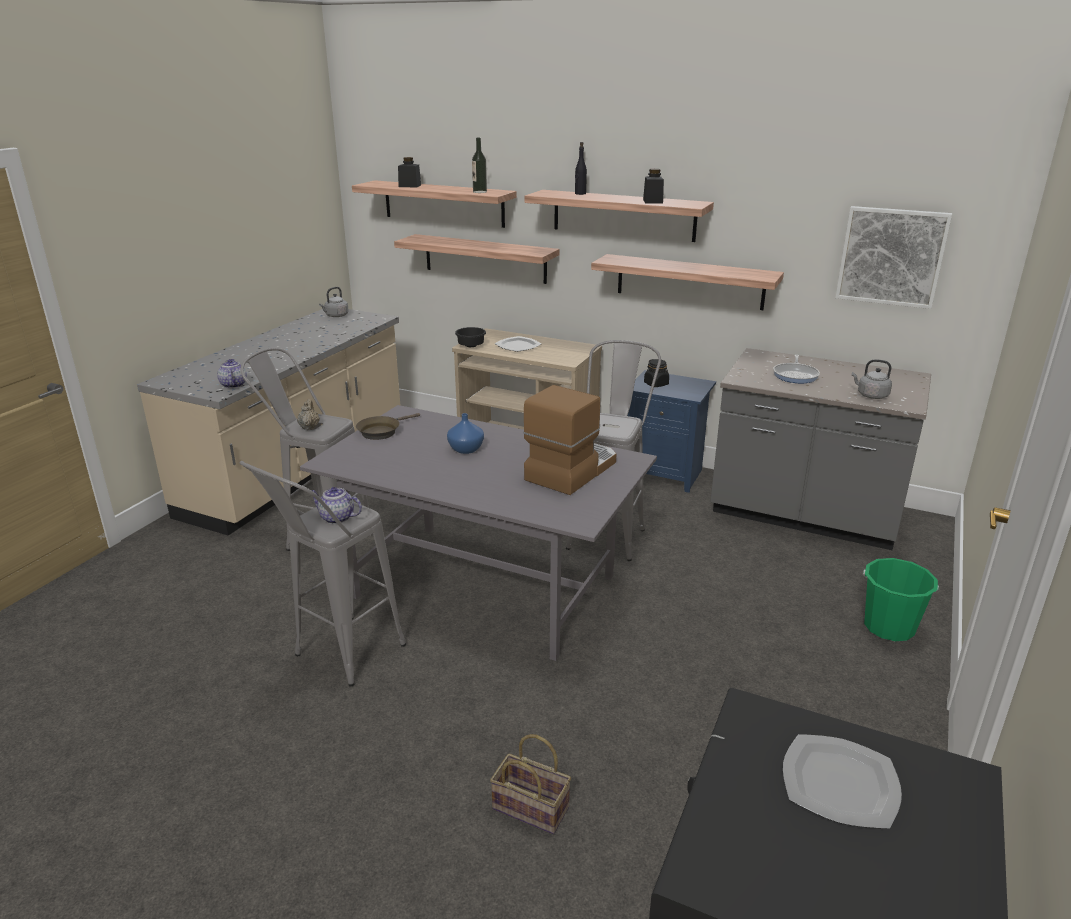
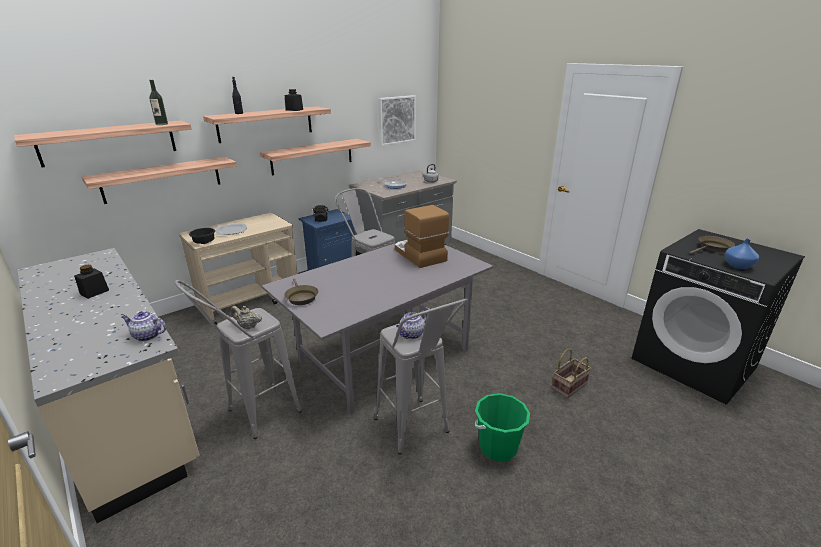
camera: 65 degrees left, 0 degrees up
grey kettle [319,287,349,317] -> none
black jar [398,157,421,188] -> black jar moved to [74,265,109,299]
blue vase [447,413,484,454] -> blue vase moved to [725,238,759,269]
plate [783,734,902,829] -> brown frying pan [689,236,735,254]
green bucket [863,558,939,641] -> green bucket moved to [475,393,530,462]

